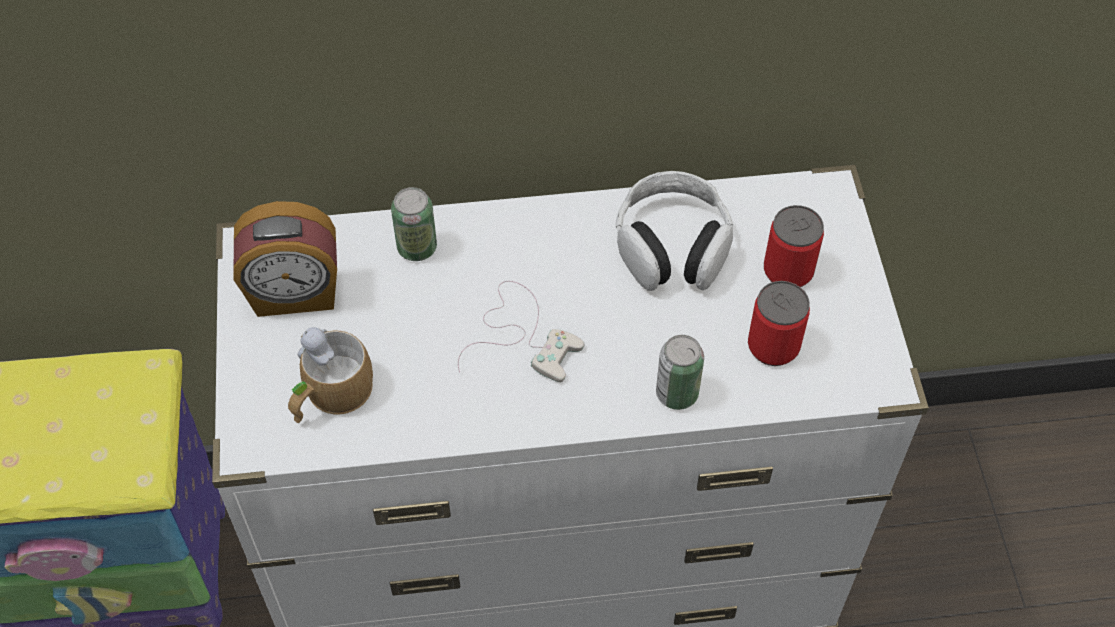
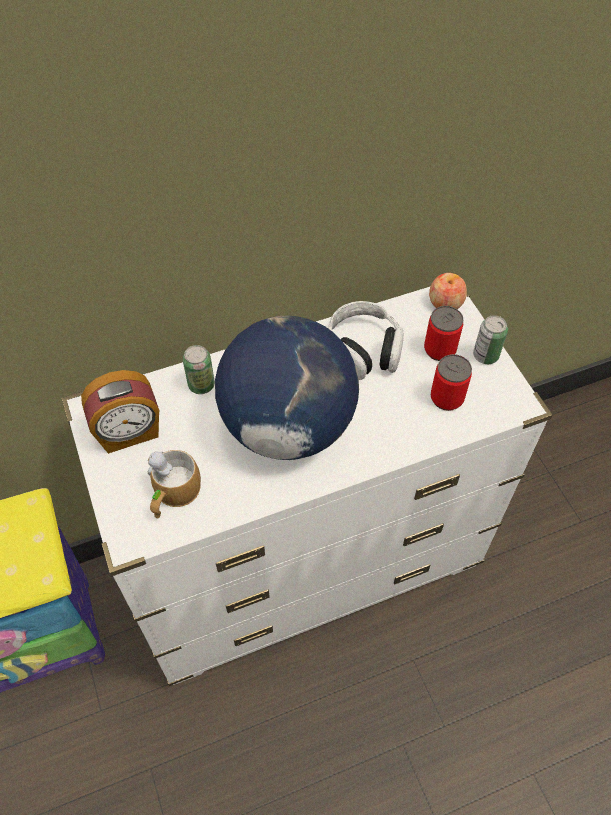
camera: 15 degrees left, 0 degrees up
white game controller [458,281,584,382] -> globe [215,315,359,460]
can [656,335,704,410] -> can moved to [473,315,508,364]
none -> apple [429,273,467,309]

